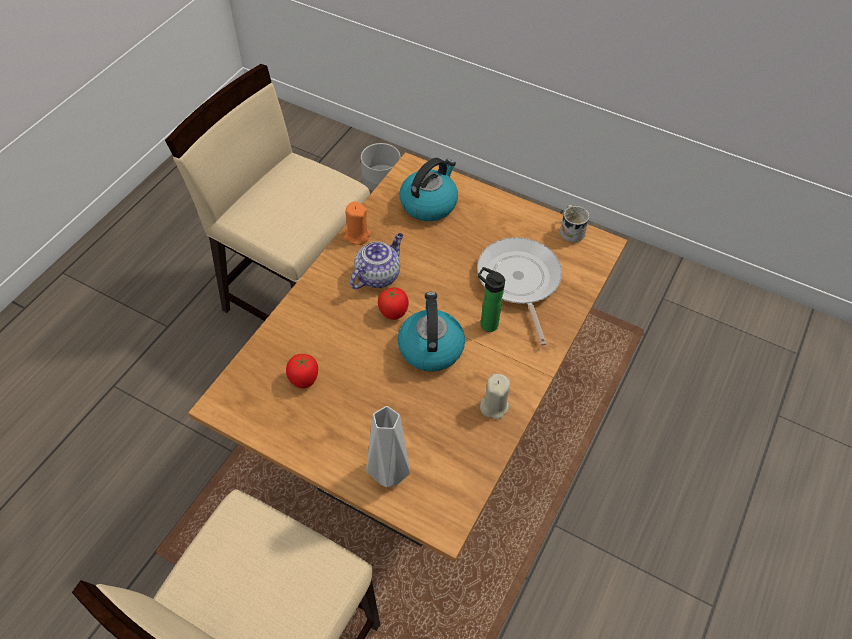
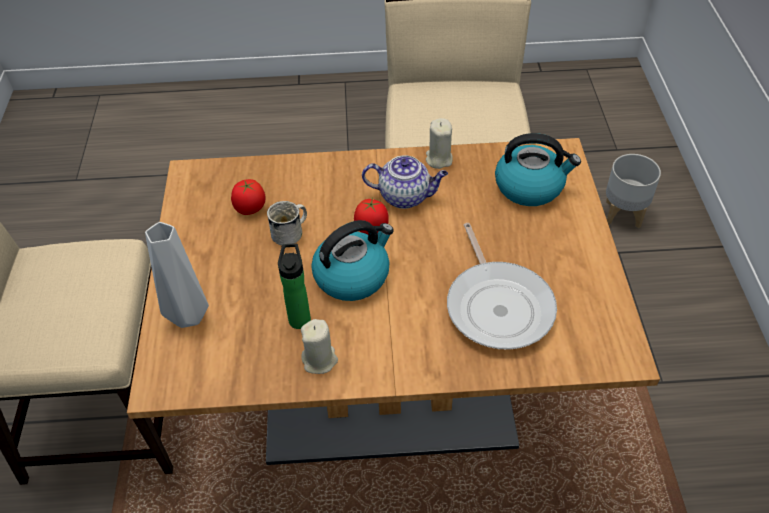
camera: 60 degrees right, 5 degrees down
orange candle [344,202,371,245] -> beige candle [426,118,453,169]
frying pan [477,237,562,346] -> frying pan turned 120 degrees clockwise [447,223,557,350]
bottle [478,267,505,332] -> bottle moved to [278,243,311,329]
white mug [560,205,590,242] -> white mug moved to [267,201,307,245]

